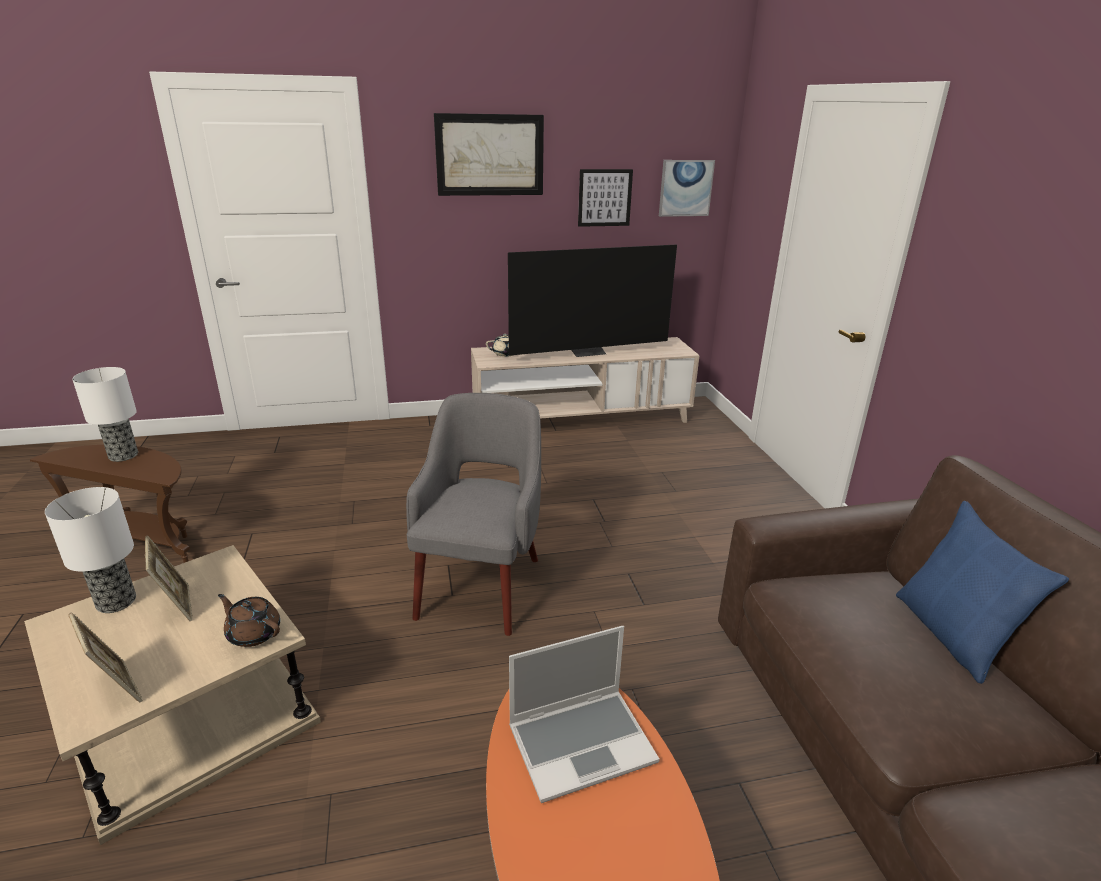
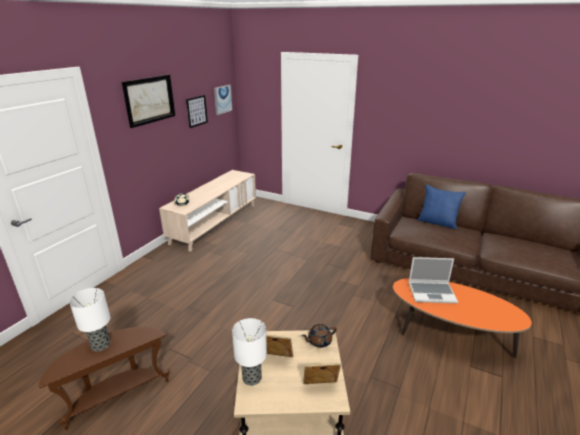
camera: 50 degrees left, 0 degrees up
grey armchair [406,393,541,636] -> none
television [508,245,677,357] -> none
laptop [509,626,660,803] -> laptop turned 75 degrees clockwise [408,257,458,303]

